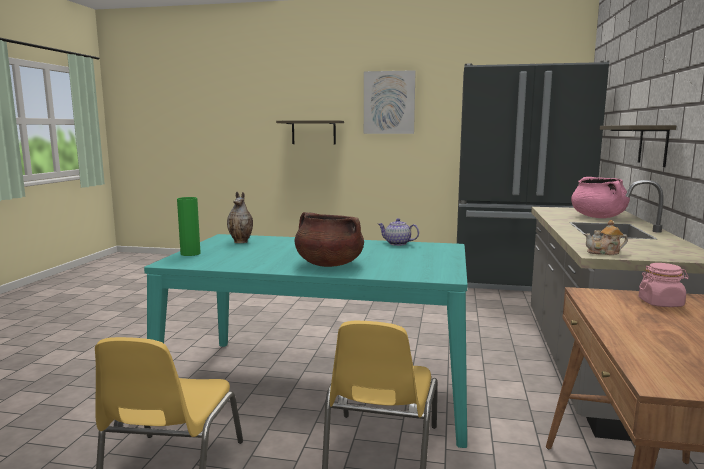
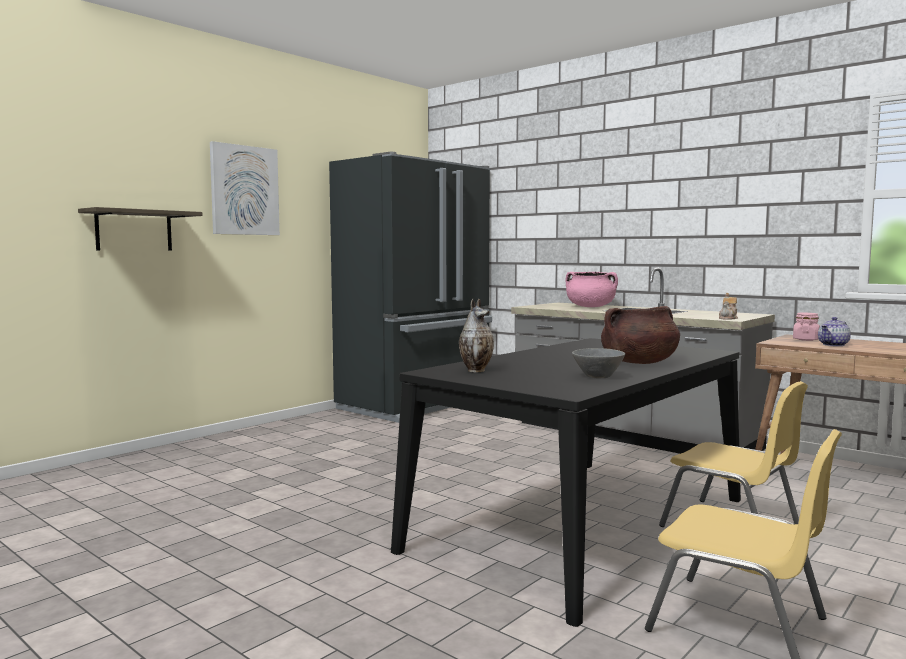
camera: 60 degrees left, 5 degrees down
turquoise dining table [144,234,468,448] -> black dining table [391,338,741,627]
green vase [177,197,201,256] -> none
teapot [378,218,419,246] -> teapot moved to [818,317,851,346]
shelf [600,125,676,167] -> none
none -> grey bowl [572,348,625,378]

